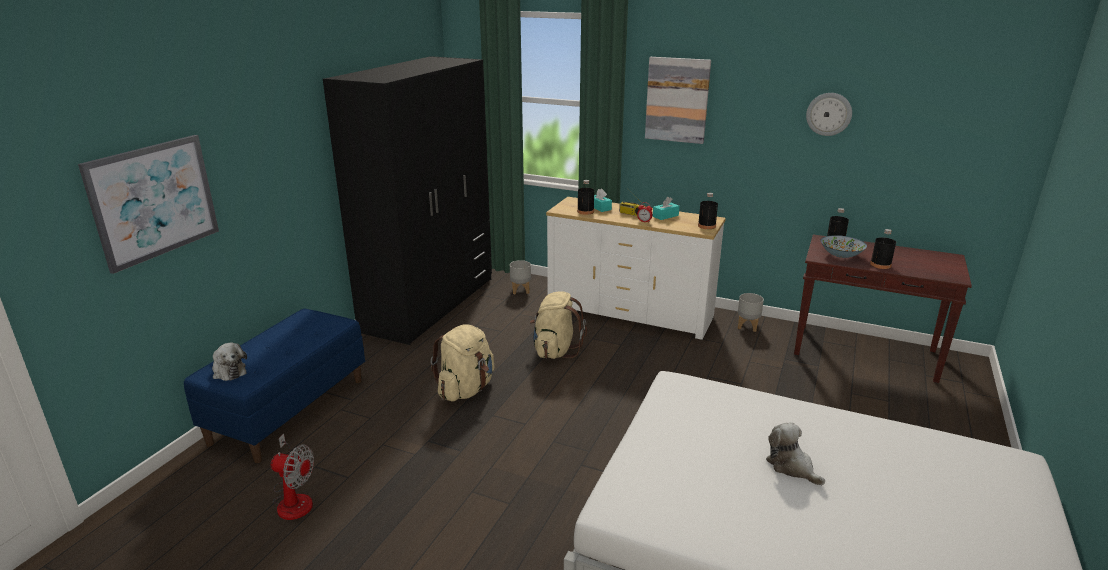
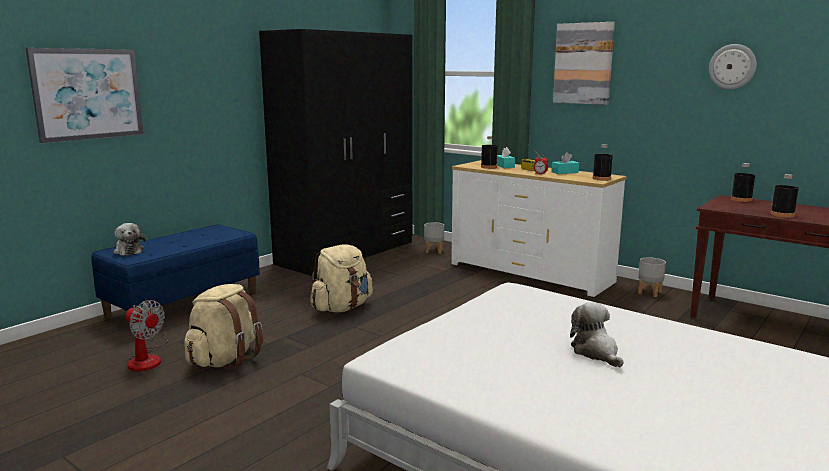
camera: 15 degrees right, 10 degrees down
beige backpack [530,292,587,359] -> beige backpack moved to [184,284,263,370]
bowl [820,235,867,258] -> none

